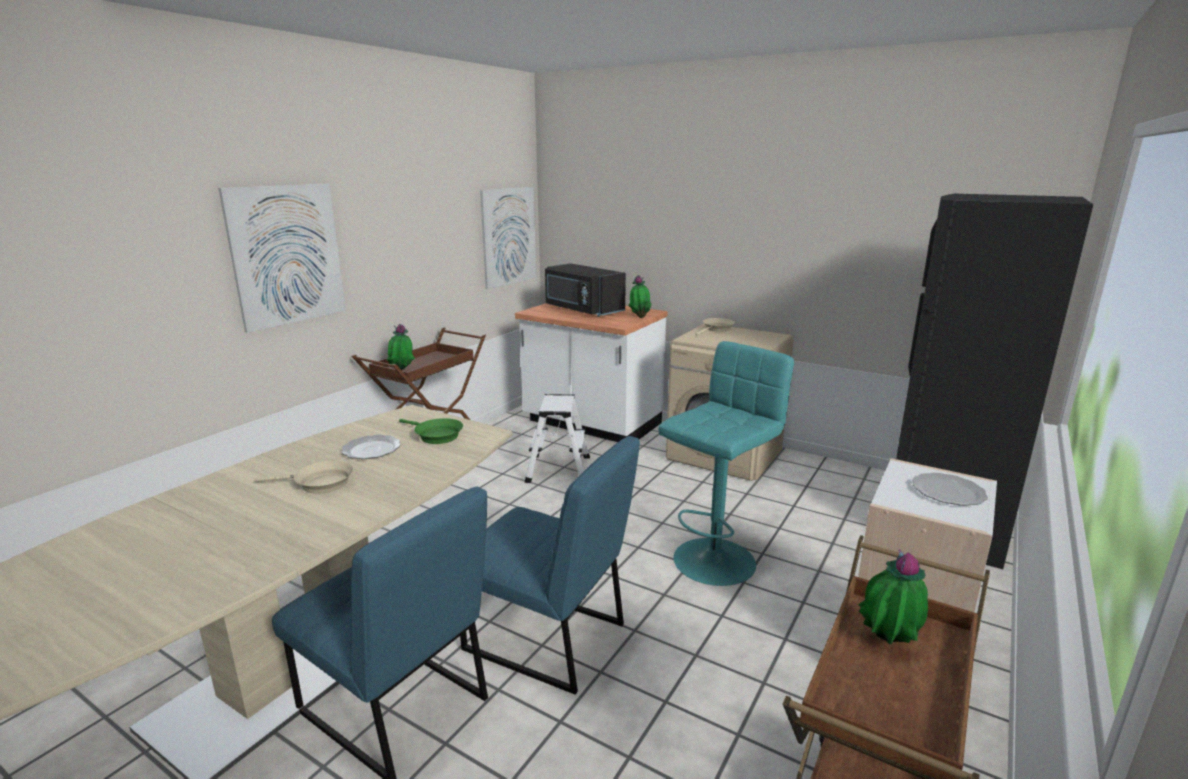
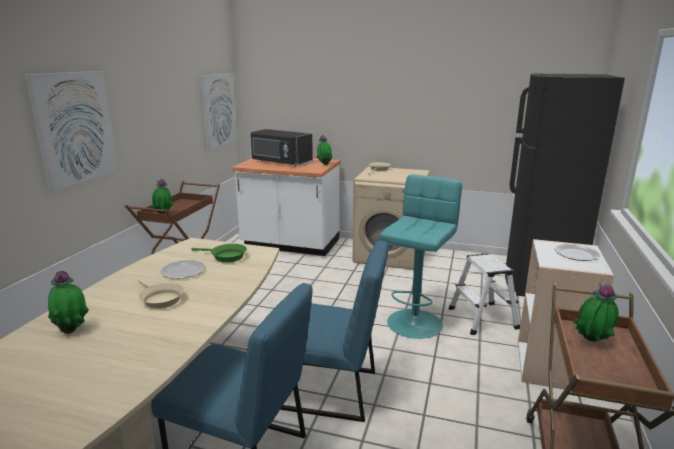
camera: 15 degrees left, 0 degrees up
beige frying pan [254,461,353,494] -> beige frying pan turned 60 degrees clockwise [138,280,184,309]
white step ladder [525,394,590,483] -> white step ladder moved to [448,253,520,335]
none -> potted plant [48,271,89,334]

